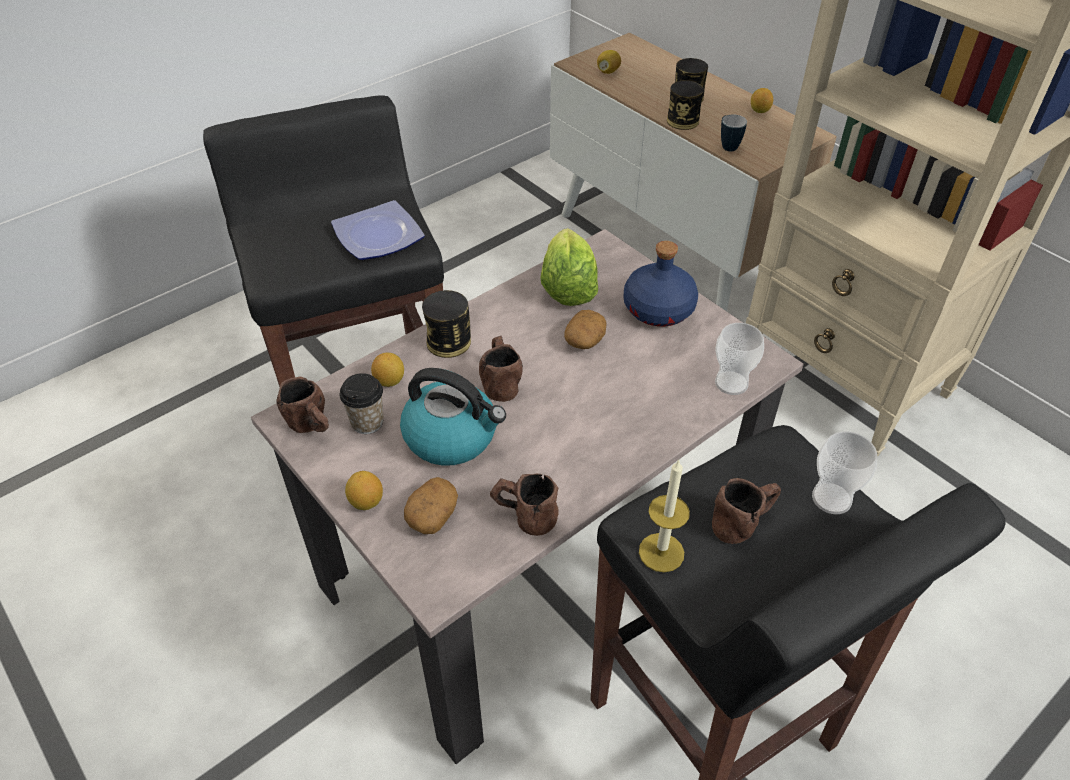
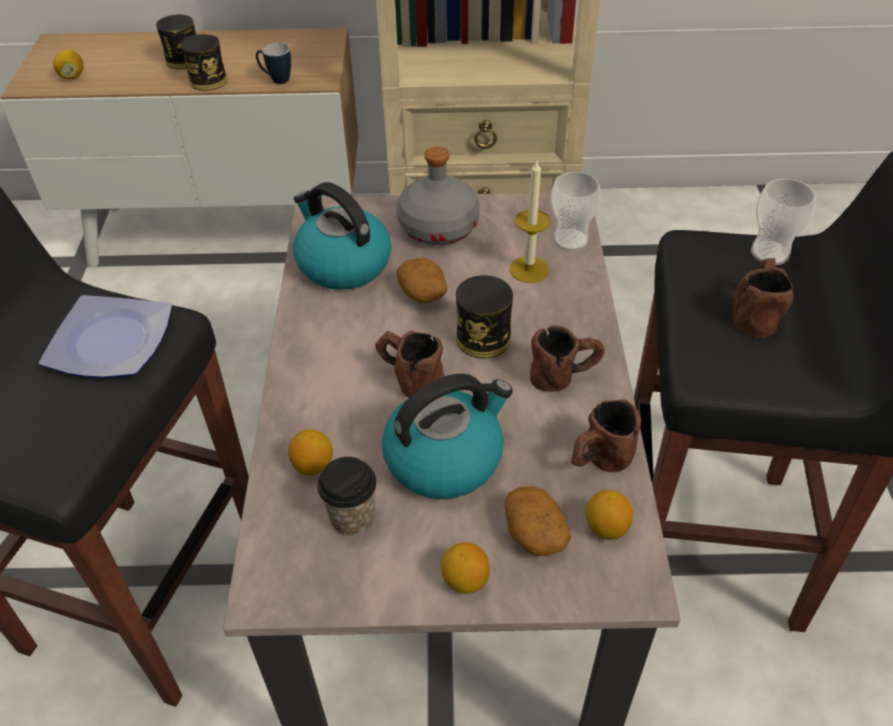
camera: 50 degrees left, 0 degrees up
brown mug [276,377,329,433] -> brown mug moved to [530,325,605,392]
can [422,290,471,358] -> can moved to [456,275,513,359]
lettuce [540,228,598,306] -> kettle [293,182,391,290]
blue bottle [624,241,698,326] -> grey bottle [397,146,480,245]
candle [639,460,690,572] -> candle moved to [509,161,550,283]
lemon [751,88,773,113] -> lemon moved to [586,490,633,540]

